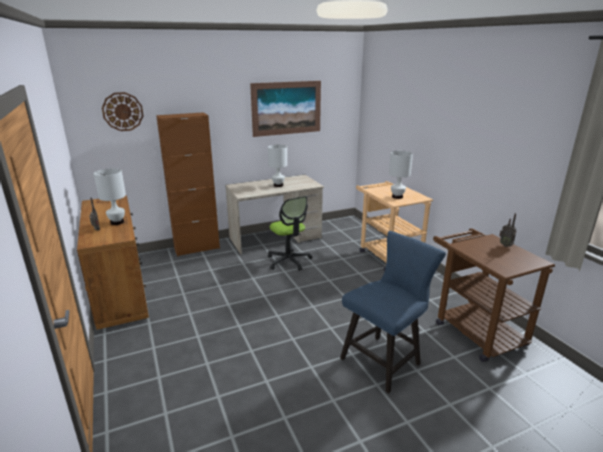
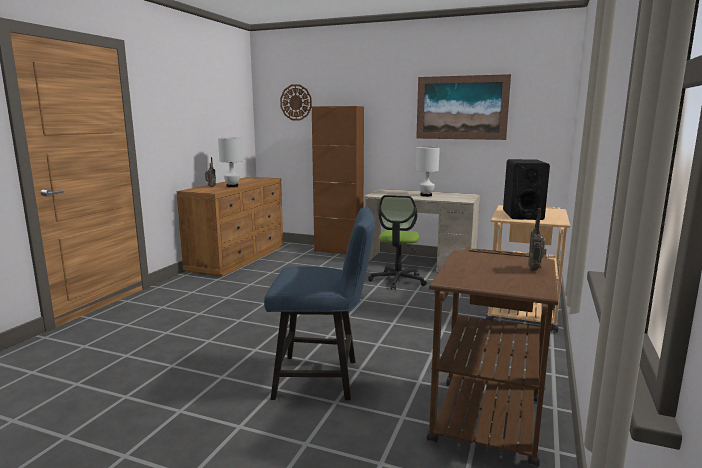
camera: 45 degrees right, 10 degrees down
white table lamp [389,151,413,199] -> black speaker [503,159,550,220]

